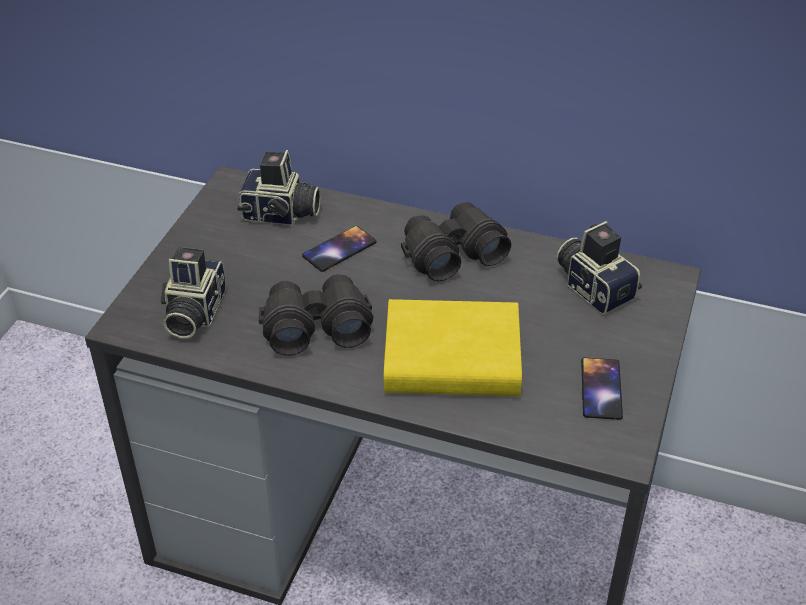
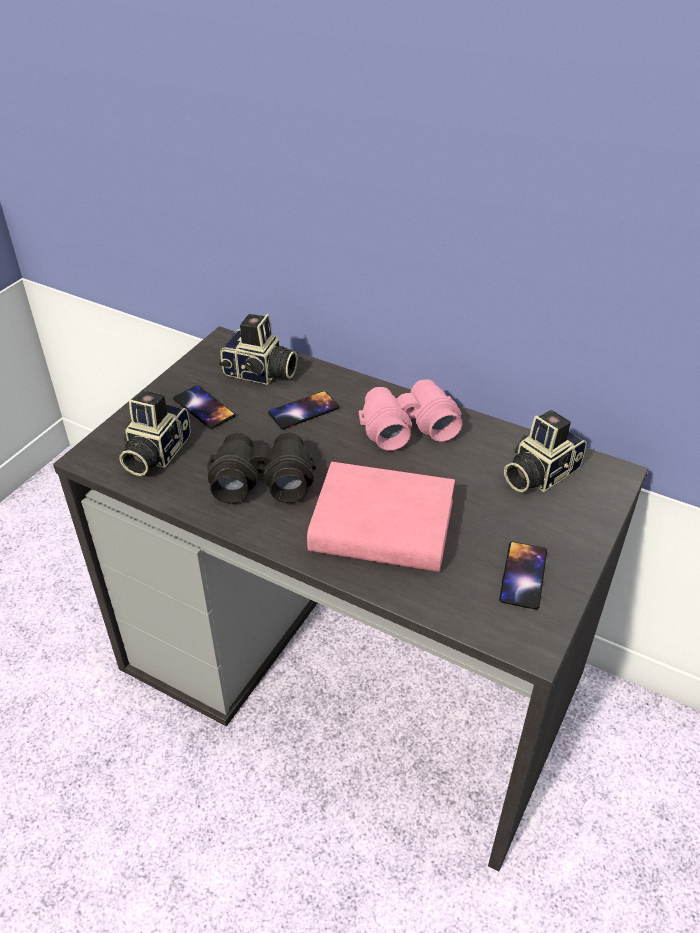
camera: 10 degrees right, 0 degrees up
yellow book [384,299,522,396] -> pink book [307,462,455,572]
black binoculars [401,202,511,281] -> pink binoculars [359,379,463,451]
camera [556,221,642,315] -> camera turned 105 degrees counterclockwise [504,410,587,492]
none -> phone [173,385,236,429]

